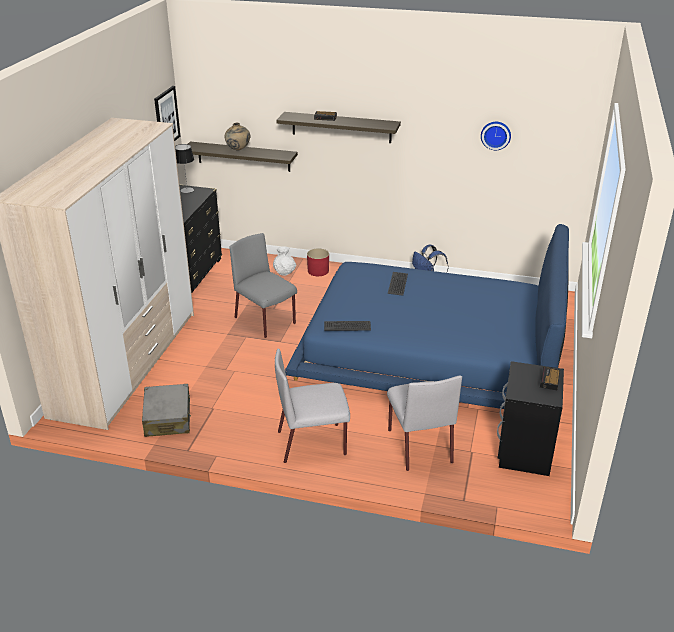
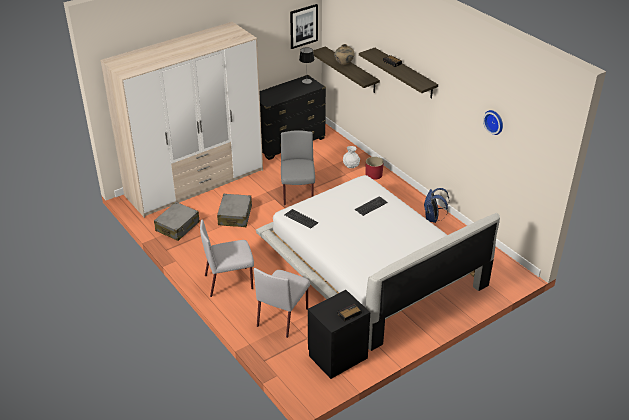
camera: 40 degrees right, 5 degrees up
grey chair [275,348,350,463] -> grey chair turned 45 degrees counterclockwise [200,220,254,297]
blue bed [285,224,569,409] -> white bed [256,175,500,351]
none -> grey suitcase [217,194,252,227]

